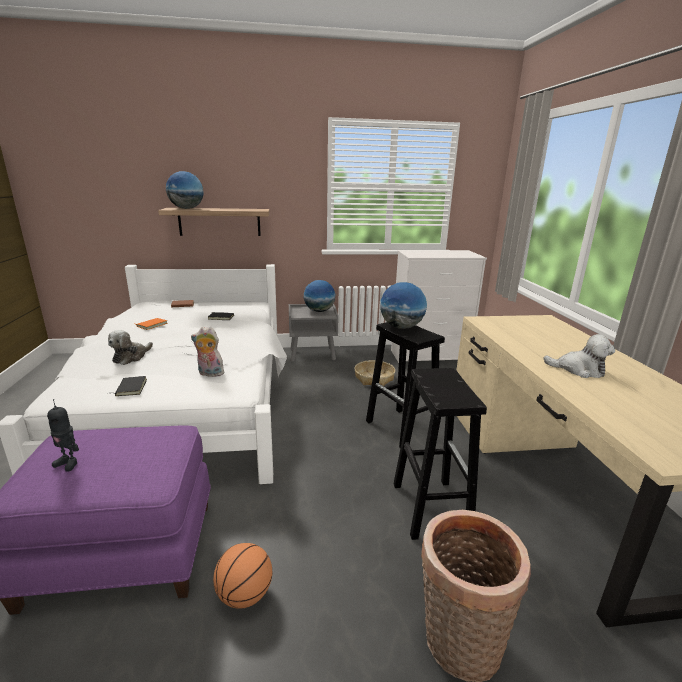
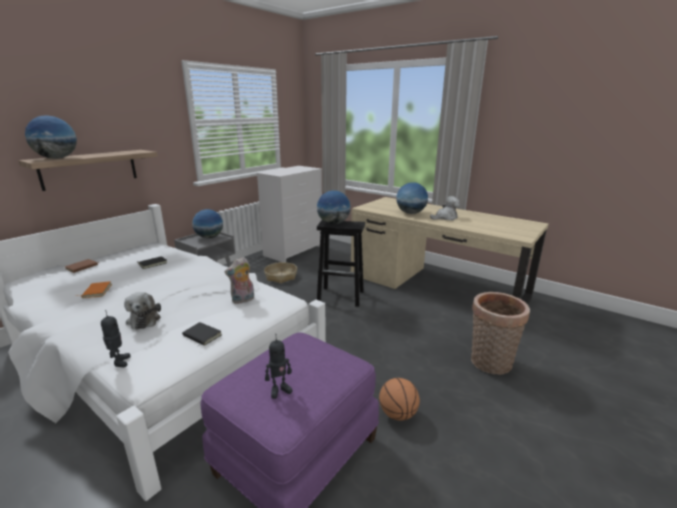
camera: 45 degrees left, 0 degrees up
black stool [394,368,487,540] -> none
none -> toy robot [101,310,131,367]
none -> globe [396,182,428,214]

